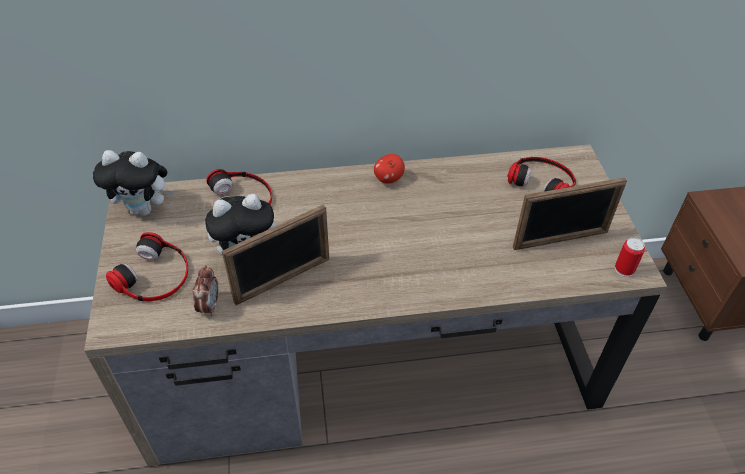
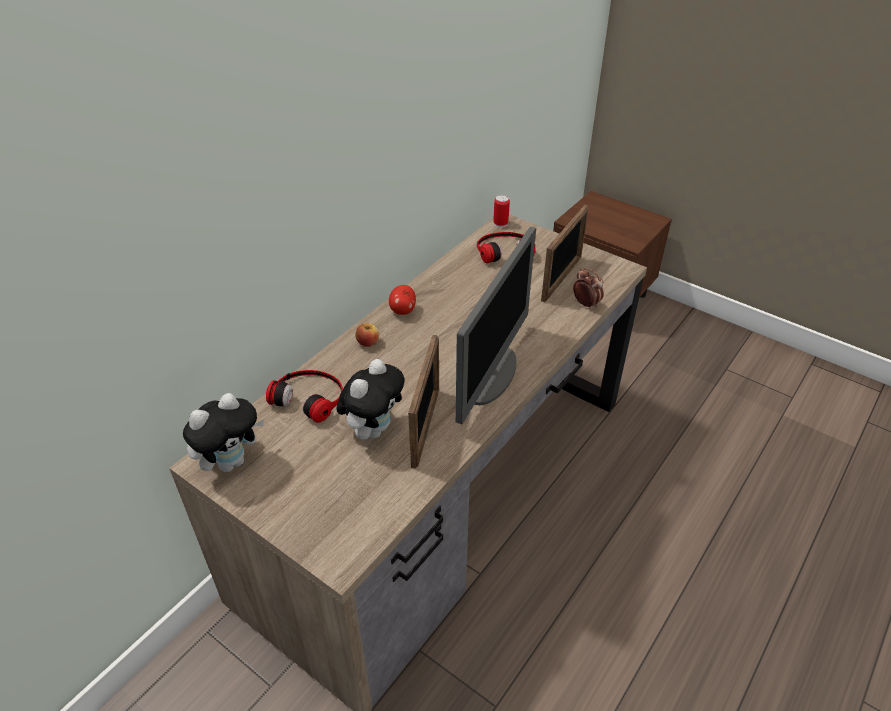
camera: 45 degrees left, 5 degrees down
headphones [106,232,188,301] -> none
alarm clock [192,265,219,316] -> alarm clock moved to [573,268,604,309]
can [615,237,645,277] -> can moved to [493,195,510,228]
none -> apple [355,323,379,347]
none -> monitor [456,227,536,424]

